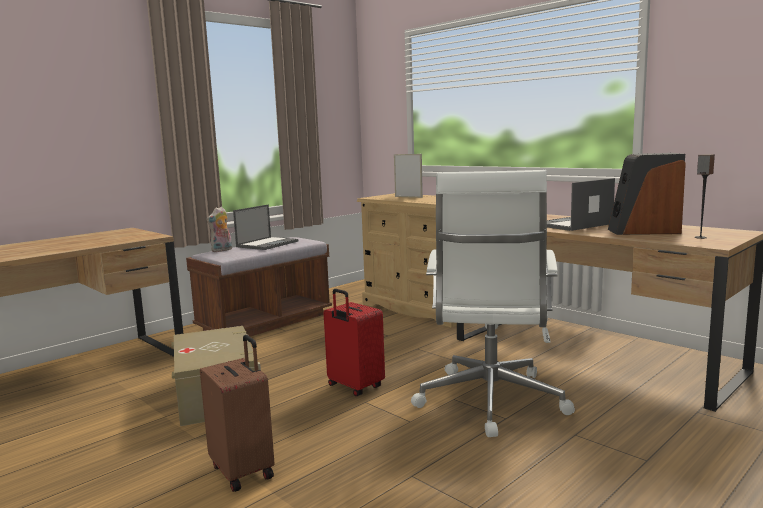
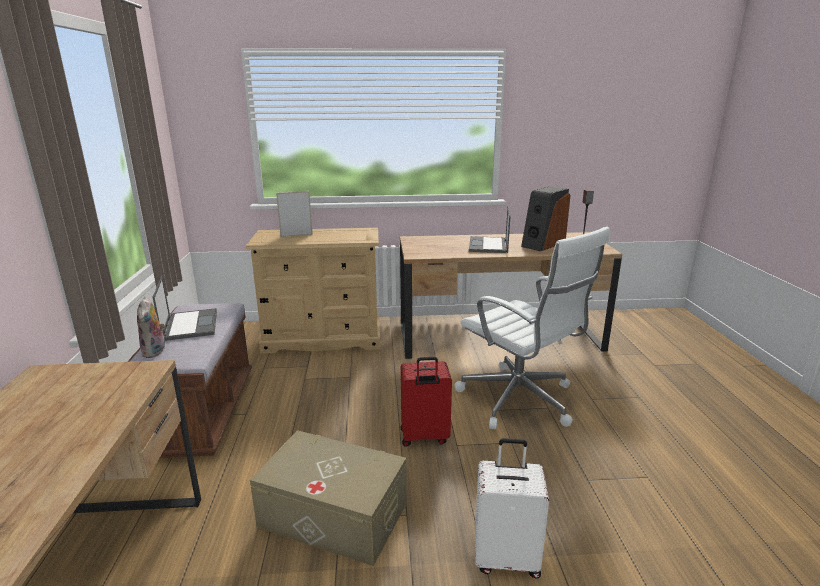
camera: 50 degrees left, 10 degrees up
brown suitcase [200,335,274,492] -> white suitcase [475,438,549,579]

